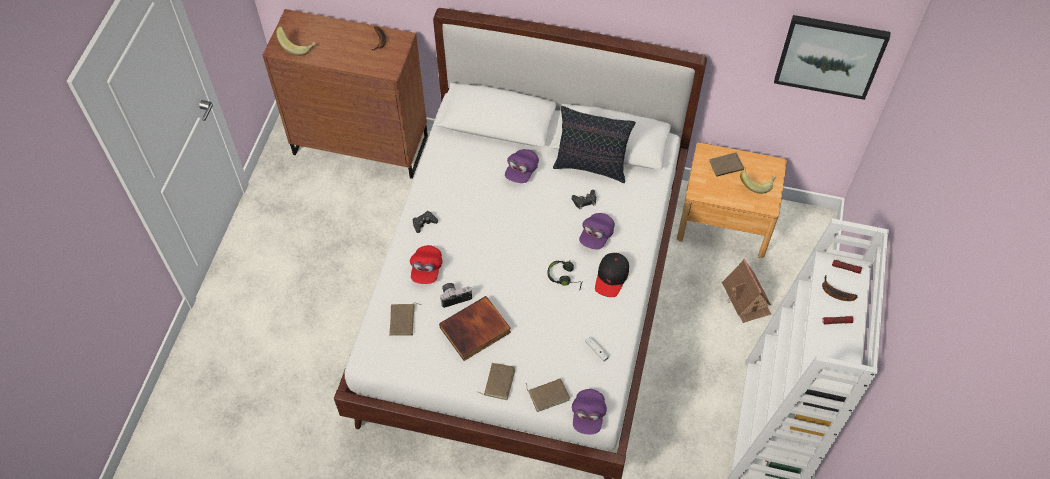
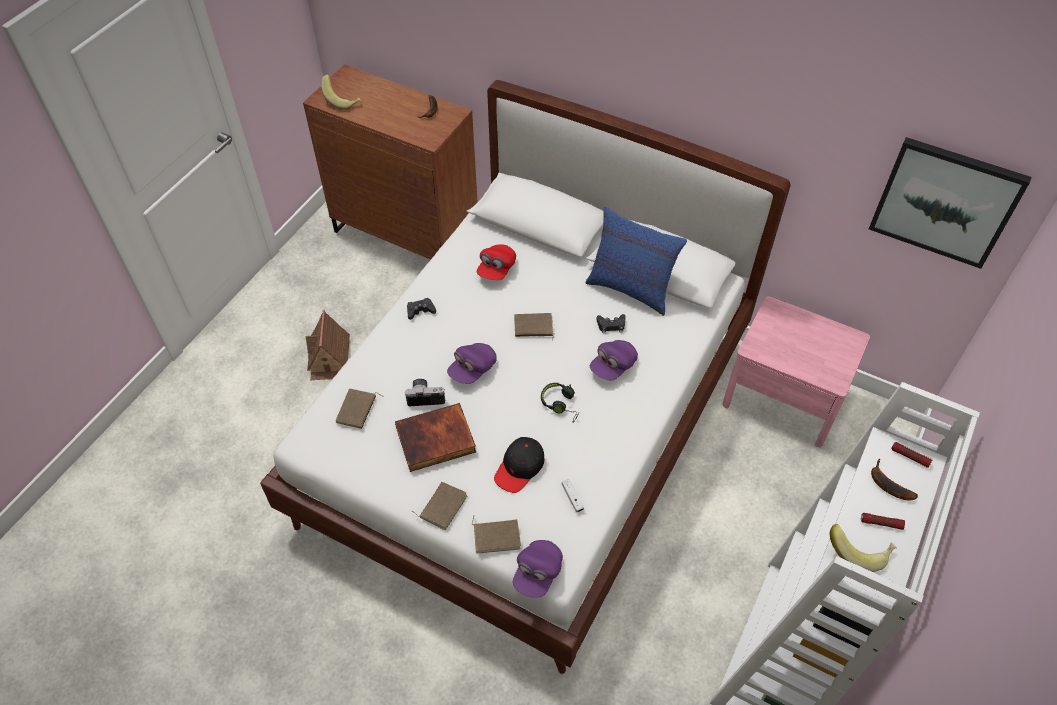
camera: 15 degrees right, 5 degrees down
red cap [410,245,443,284] -> red cap moved to [477,244,516,280]
purple cap [505,149,539,183] -> purple cap moved to [447,343,497,384]
black pillow [553,106,636,183] -> blue pillow [586,207,687,316]
black cap [595,253,629,297] -> black cap moved to [494,437,544,493]
brown nightstand [677,143,787,258] -> pink nightstand [722,296,870,447]
brown book [709,152,747,177] -> brown book moved to [514,313,555,341]
toy house [722,258,771,323] -> toy house moved to [306,310,350,380]
banana [740,171,776,194] -> banana moved to [830,524,897,572]

